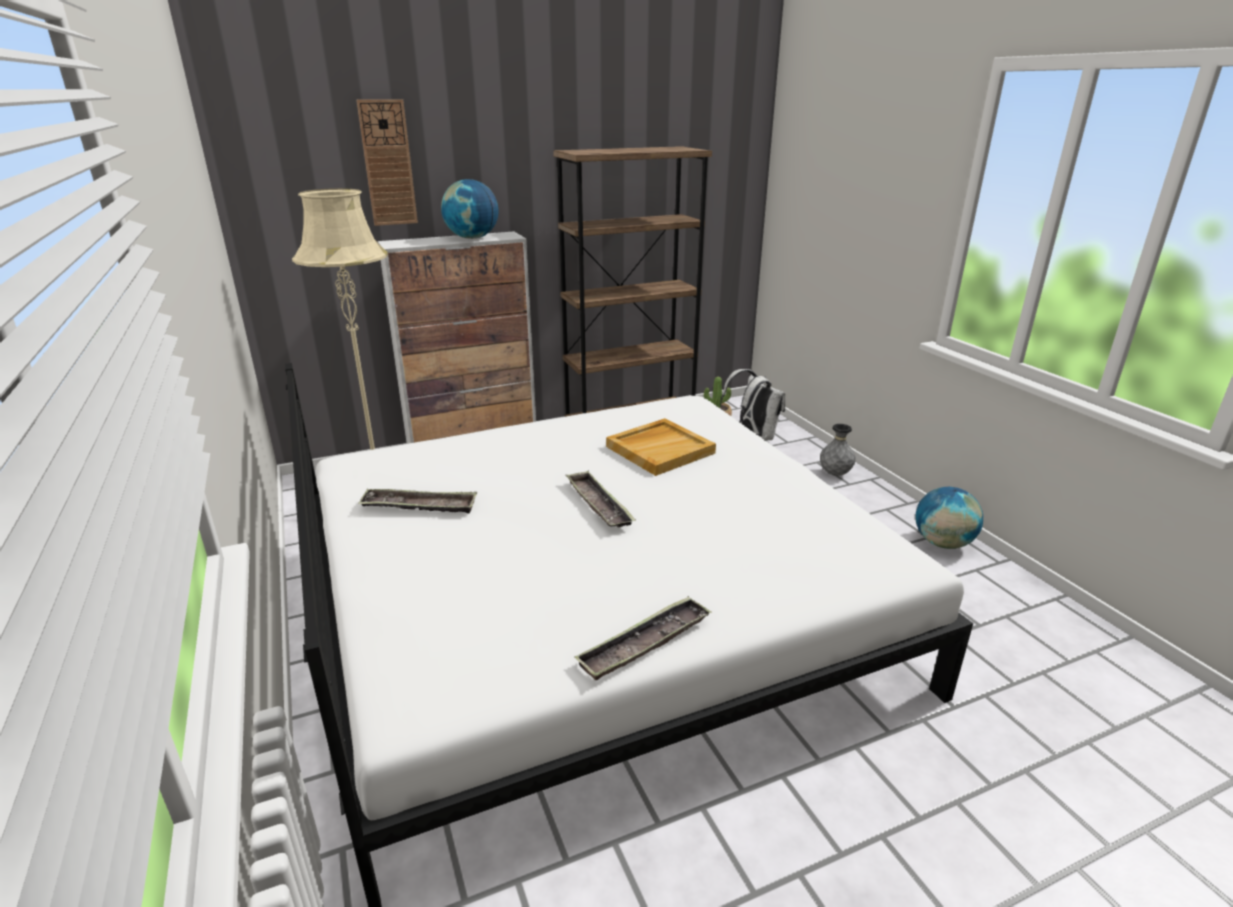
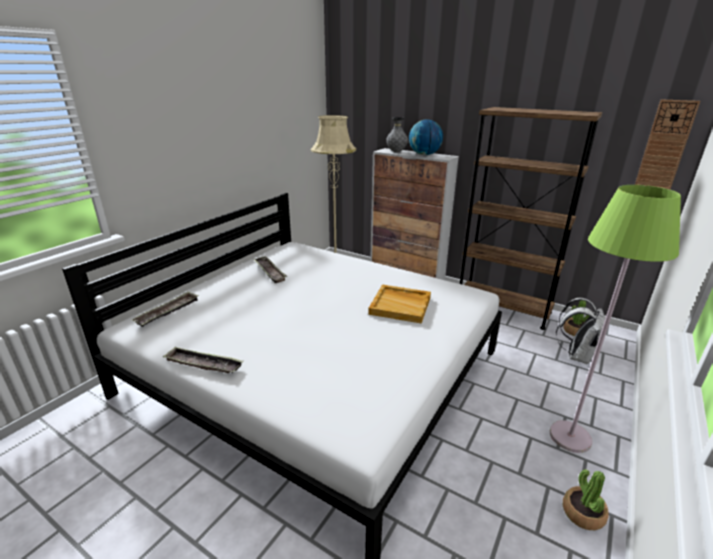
camera: 55 degrees right, 0 degrees up
wall clock [356,99,418,226] -> wall clock moved to [635,99,700,190]
tray [565,471,636,527] -> tray moved to [132,291,199,327]
grey vase [820,424,856,476] -> grey vase moved to [386,117,408,152]
globe [915,487,983,549] -> potted plant [563,469,609,530]
none -> green floor lamp [550,185,681,453]

